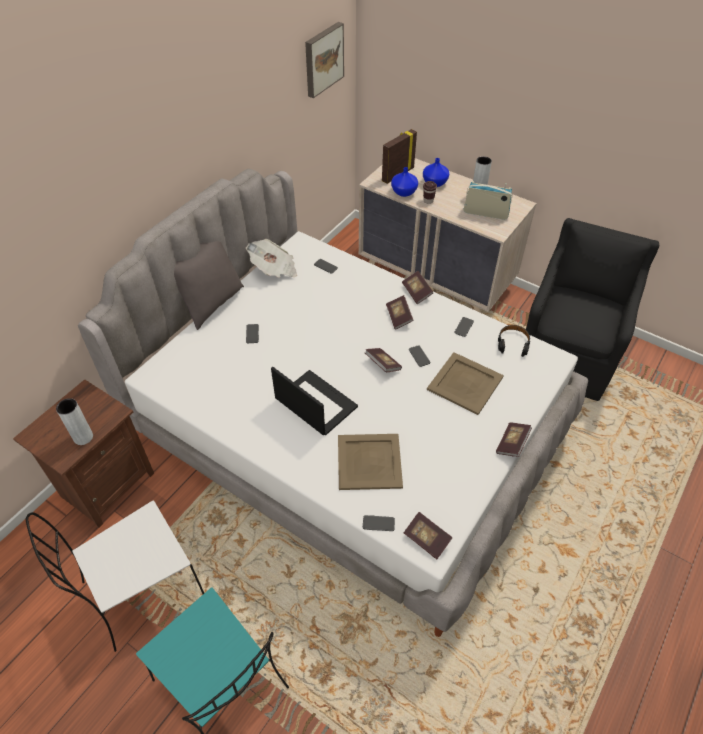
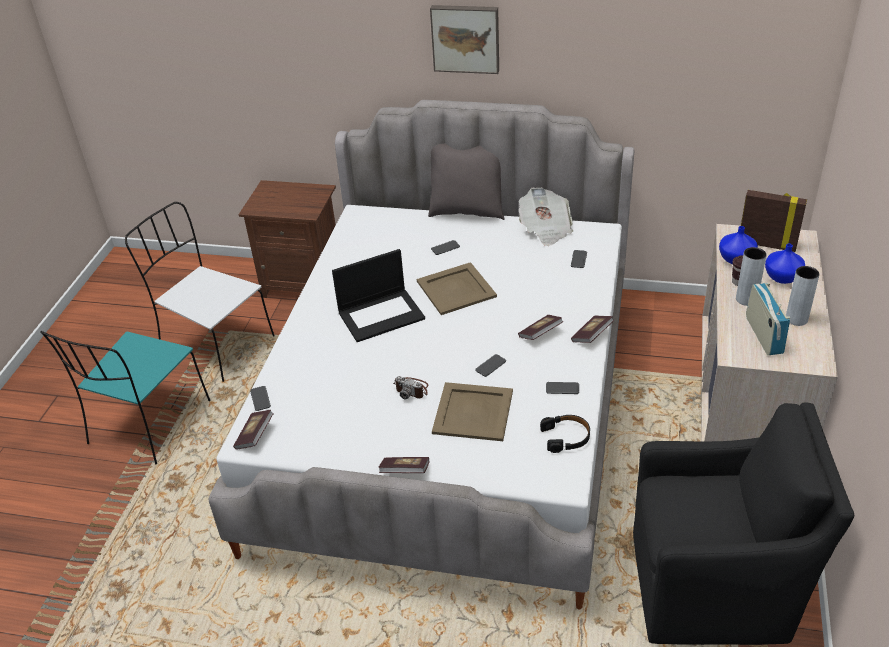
camera: 70 degrees right, 10 degrees down
grey vase [56,398,93,445] -> grey vase moved to [736,247,767,306]
laptop [271,367,358,435] -> laptop turned 45 degrees clockwise [332,249,425,342]
picture [305,22,344,98] -> picture moved to [430,5,499,74]
beige tray [338,434,403,490] -> beige tray moved to [417,262,497,315]
book [365,348,402,372] -> none
none -> camera [393,376,428,399]

